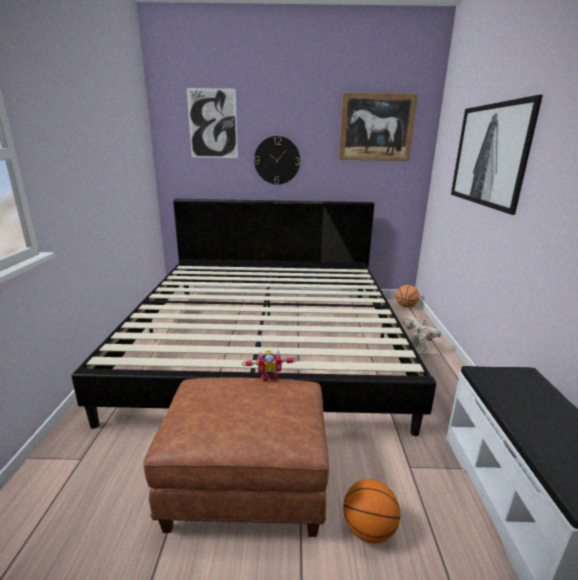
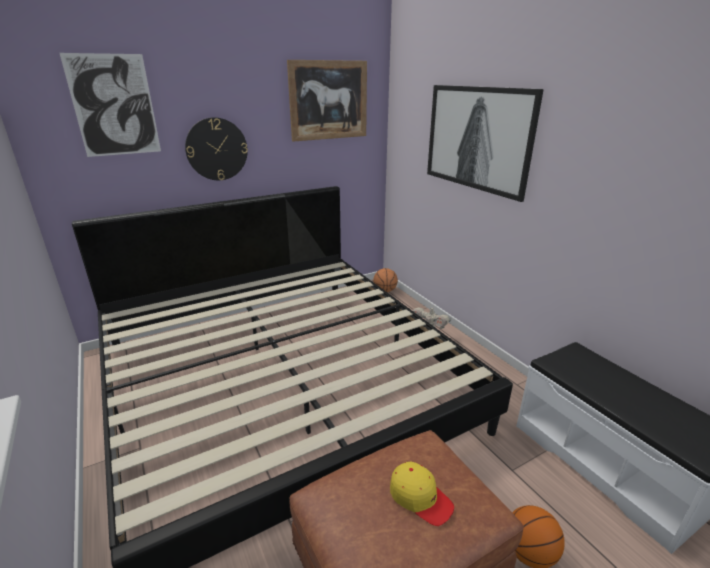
camera: 30 degrees left, 5 degrees up
toy robot [242,350,297,381] -> none
none -> yellow cap [390,462,454,526]

